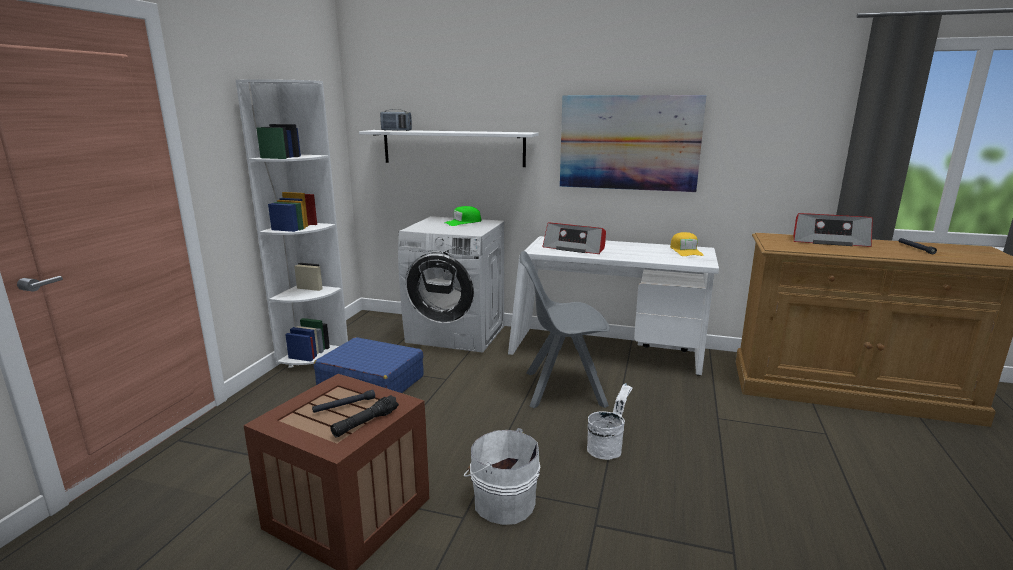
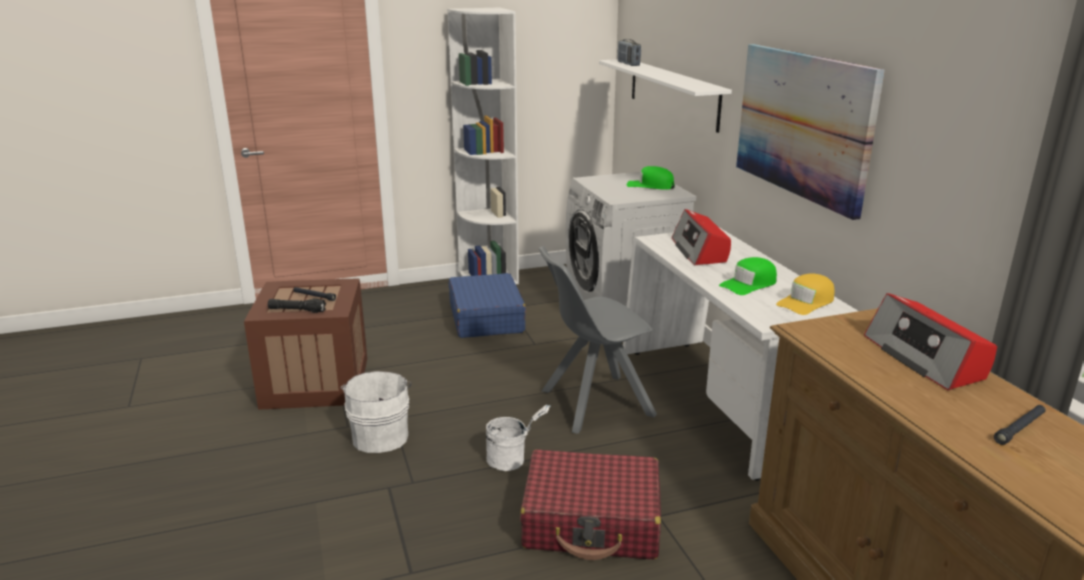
camera: 55 degrees right, 5 degrees up
grey chair [520,251,610,408] -> grey chair turned 75 degrees counterclockwise [539,246,657,434]
none -> red suitcase [520,449,661,560]
none -> green cap [719,257,777,295]

